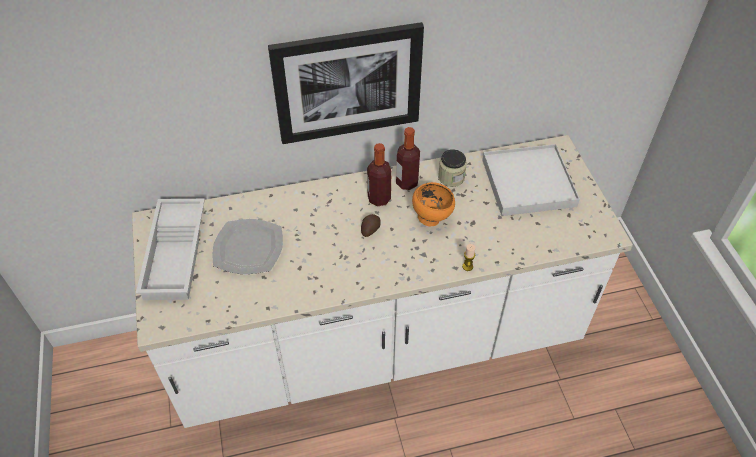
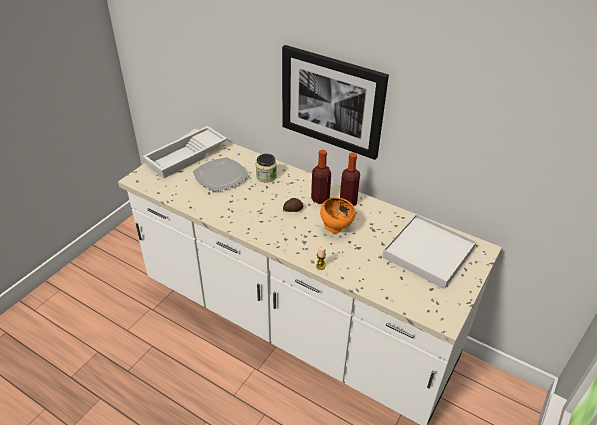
camera: 45 degrees right, 10 degrees down
jar [438,149,467,187] -> jar moved to [256,154,277,183]

